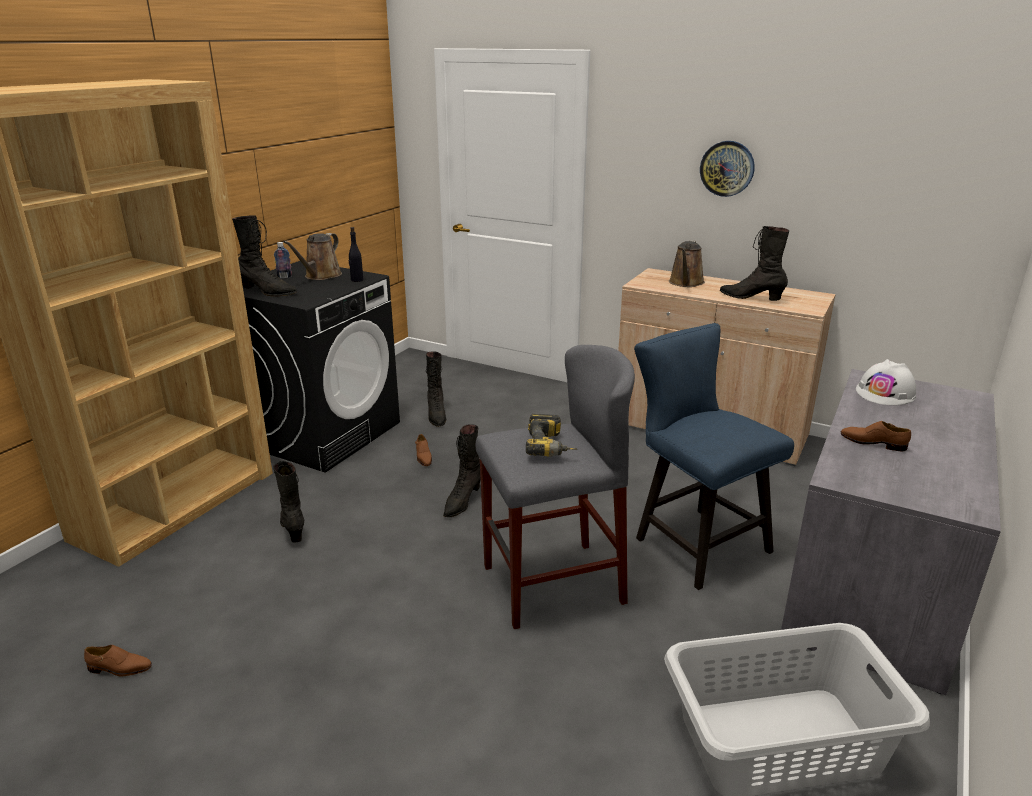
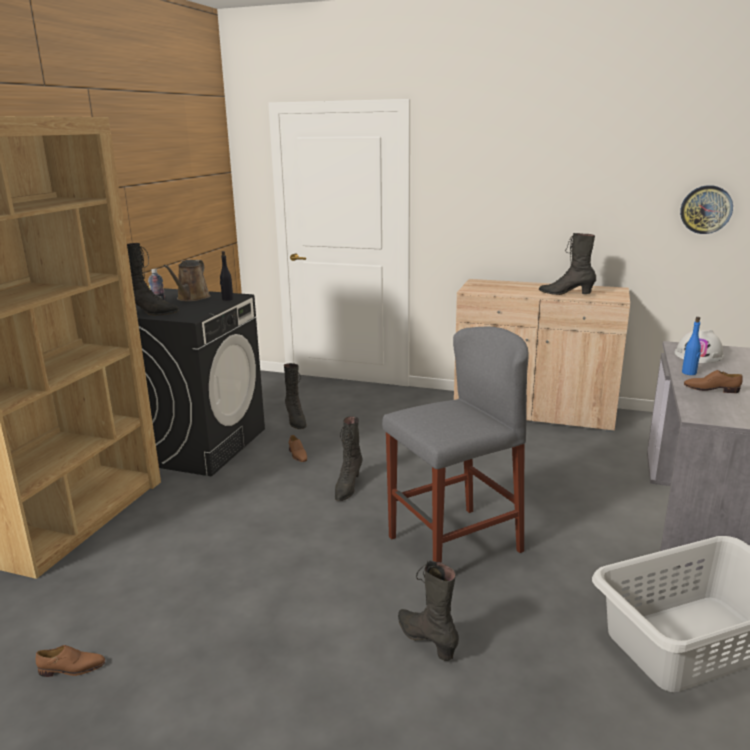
camera: 10 degrees left, 5 degrees down
black boot [273,460,304,543] -> black boot moved to [398,560,459,661]
power drill [526,414,577,457] -> none
blue chair [634,323,794,590] -> none
brown watering can [669,241,705,287] -> none
wall clock [700,141,755,197] -> wall clock moved to [680,185,733,234]
none -> blue bottle [682,317,701,375]

